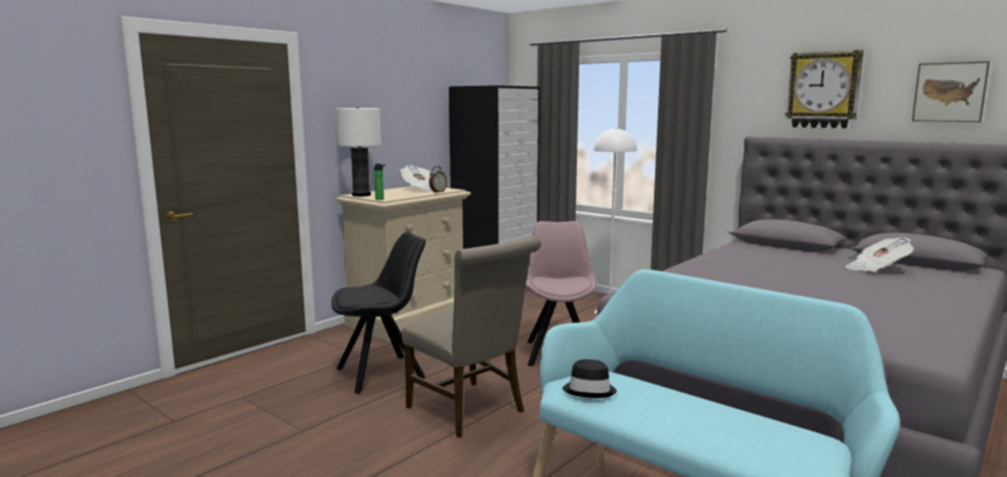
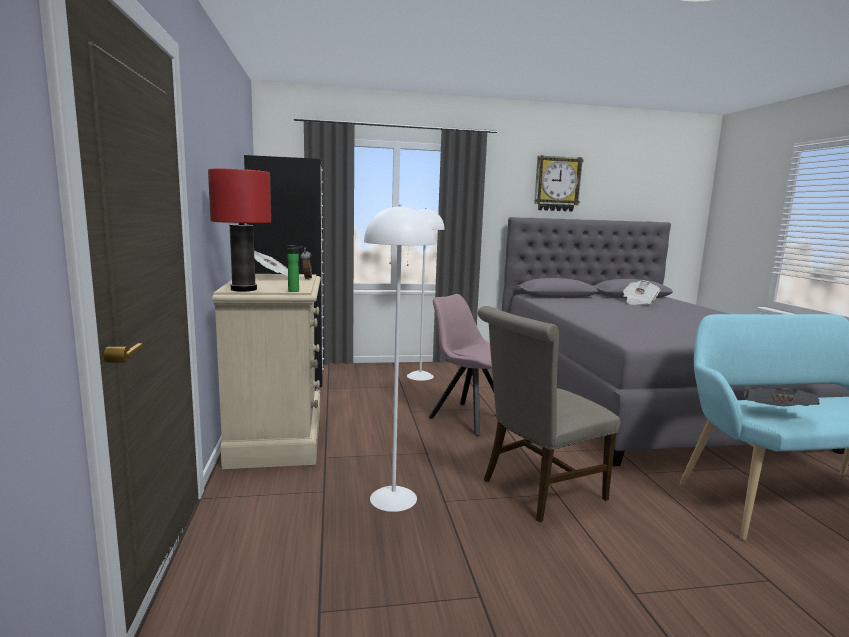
camera: 50 degrees left, 0 degrees up
black chair [332,231,426,394] -> white floor lamp [364,204,435,512]
white table lamp [336,107,381,197] -> red table lamp [208,168,271,291]
beige chair [401,236,541,438] -> beige chair turned 150 degrees clockwise [478,306,620,523]
black hat [562,359,617,398] -> newspaper [744,388,820,406]
picture [912,61,990,122] -> none

